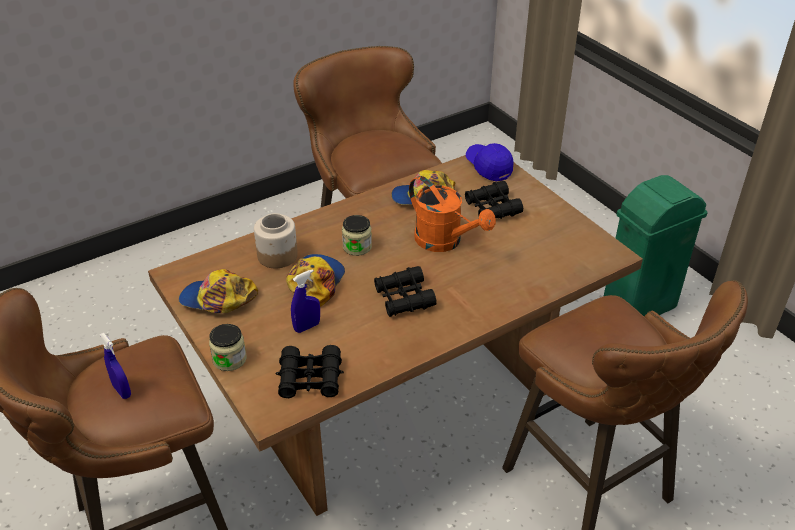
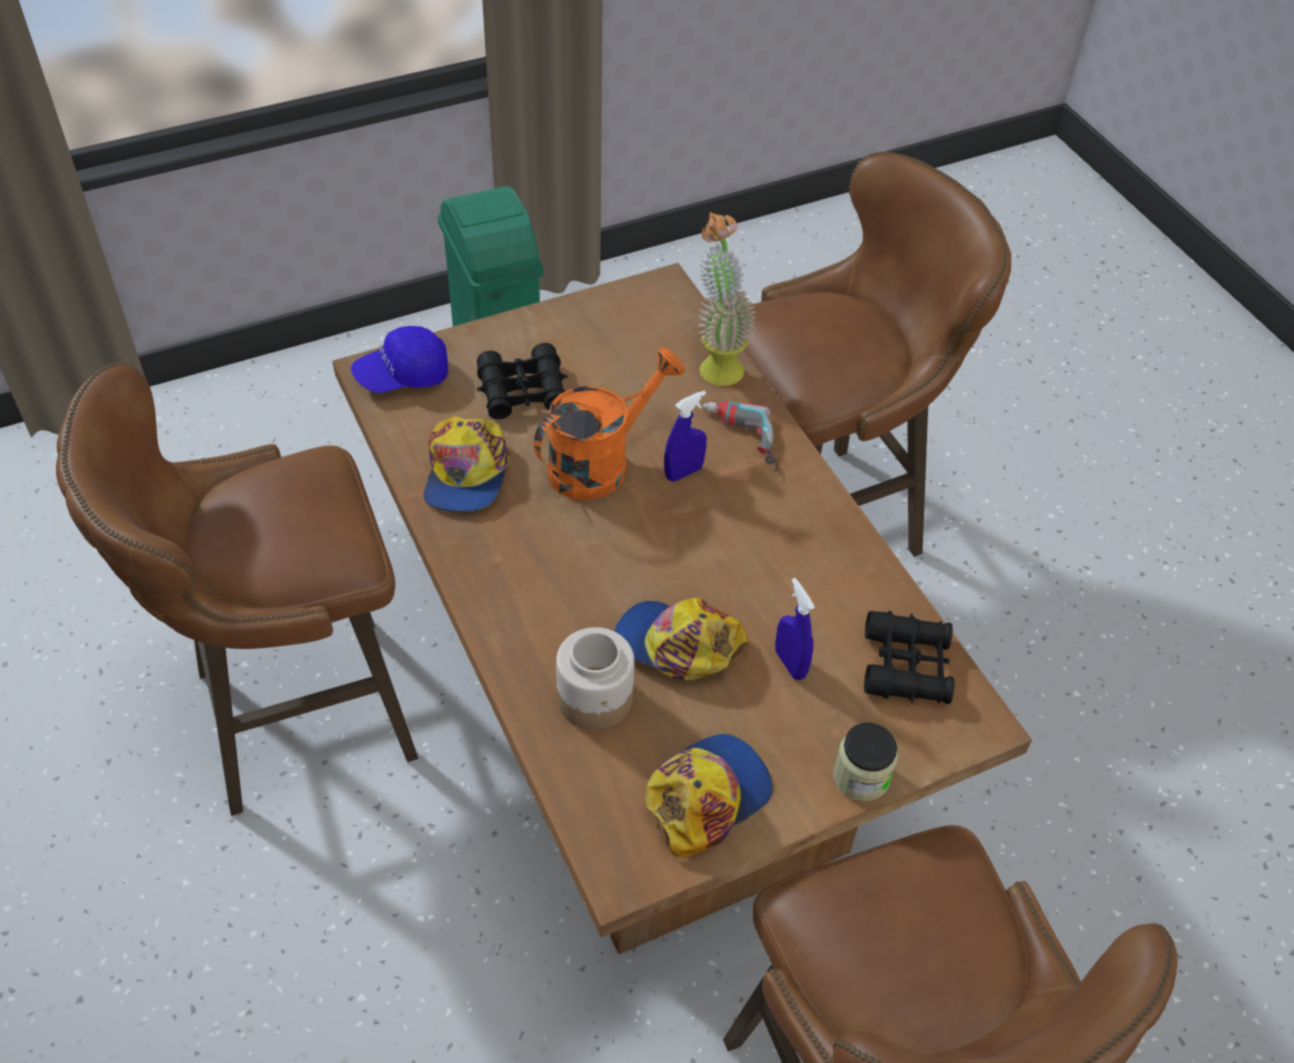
camera: 85 degrees left, 10 degrees up
blue spray bottle [100,333,131,399] -> blue spray bottle moved to [664,390,707,482]
cap [179,269,258,313] -> cap turned 150 degrees counterclockwise [645,734,773,857]
jar [342,215,372,256] -> none
black binoculars [374,266,437,317] -> none
none -> potted plant [697,212,756,386]
none -> power drill [702,401,778,471]

